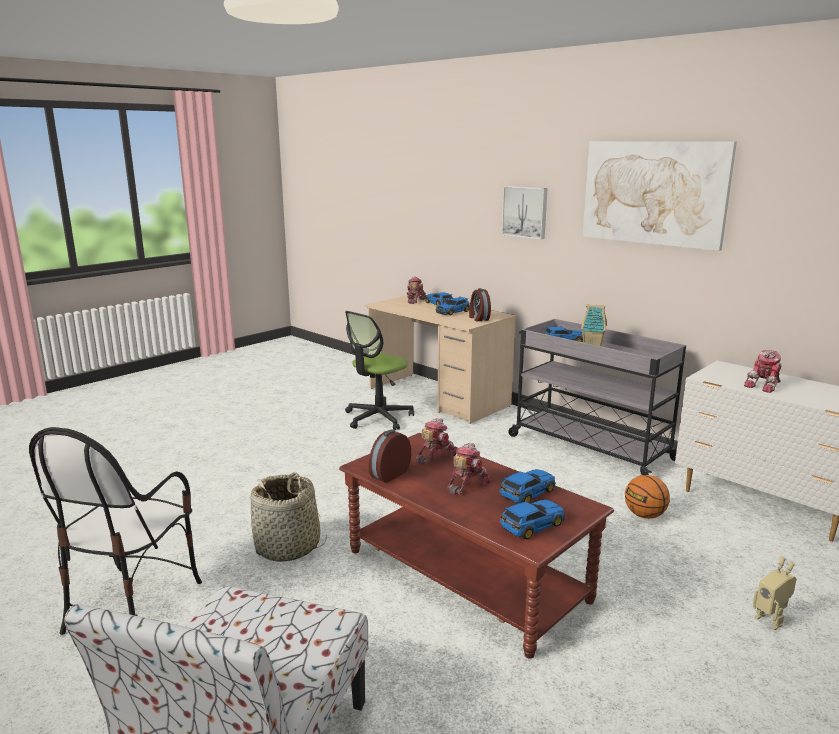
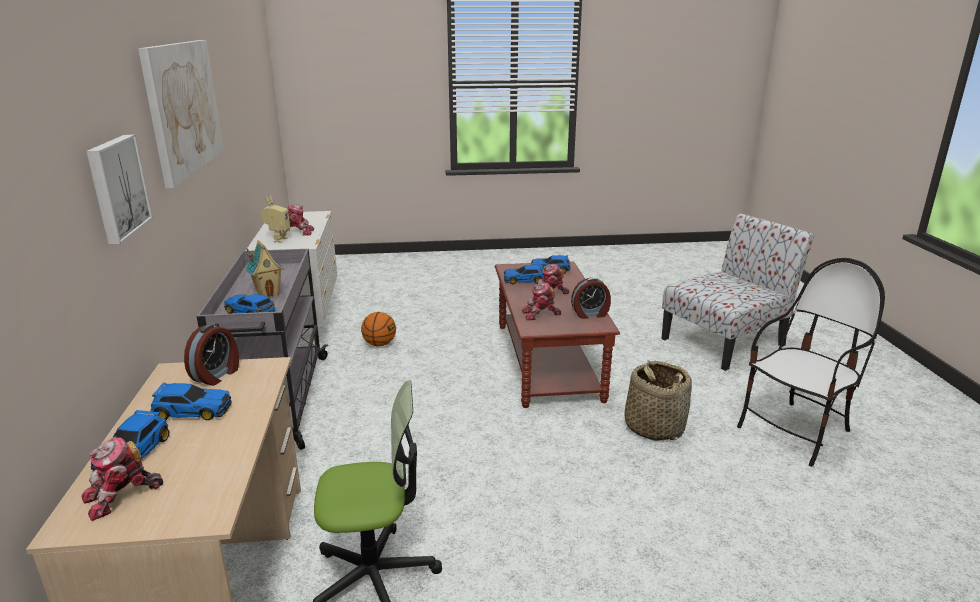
camera: 140 degrees left, 5 degrees up
toy robot [753,557,797,631] -> toy robot moved to [261,195,290,243]

